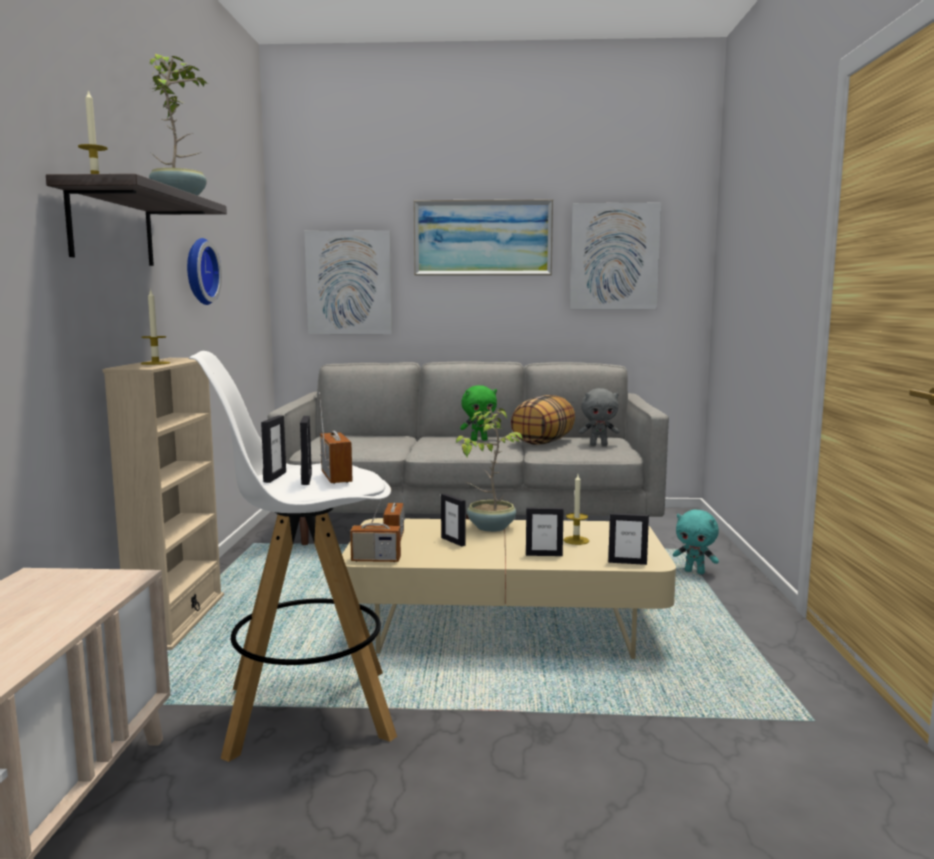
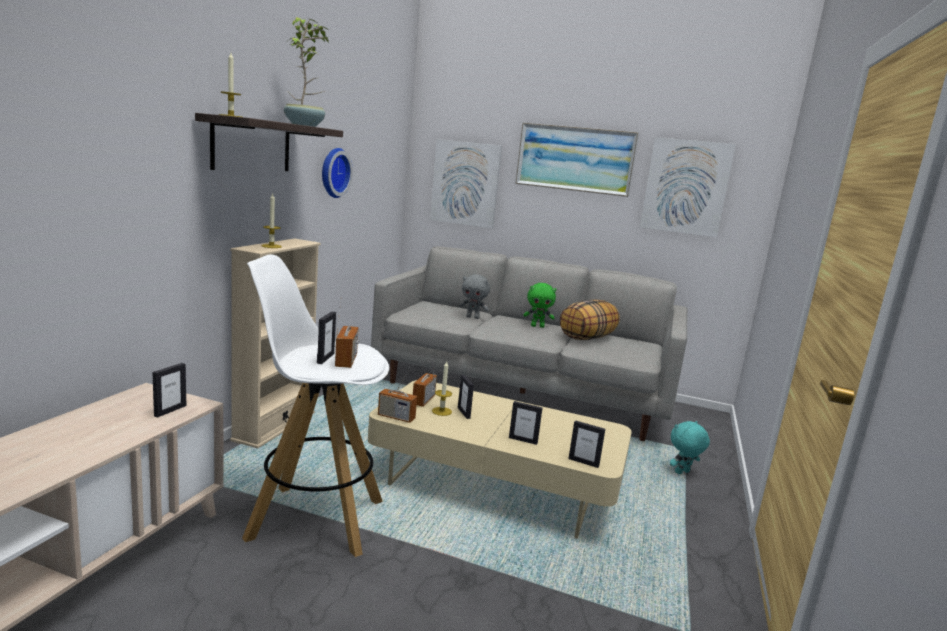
camera: 15 degrees right, 5 degrees up
picture frame [261,416,286,483] -> picture frame moved to [152,363,186,418]
potted plant [456,407,523,532] -> none
candle [564,474,589,545] -> candle moved to [432,361,452,416]
grey plush toy [579,388,619,446] -> grey plush toy moved to [459,274,490,319]
turquoise plush toy [673,510,719,574] -> turquoise plush toy turned 105 degrees clockwise [670,421,710,474]

